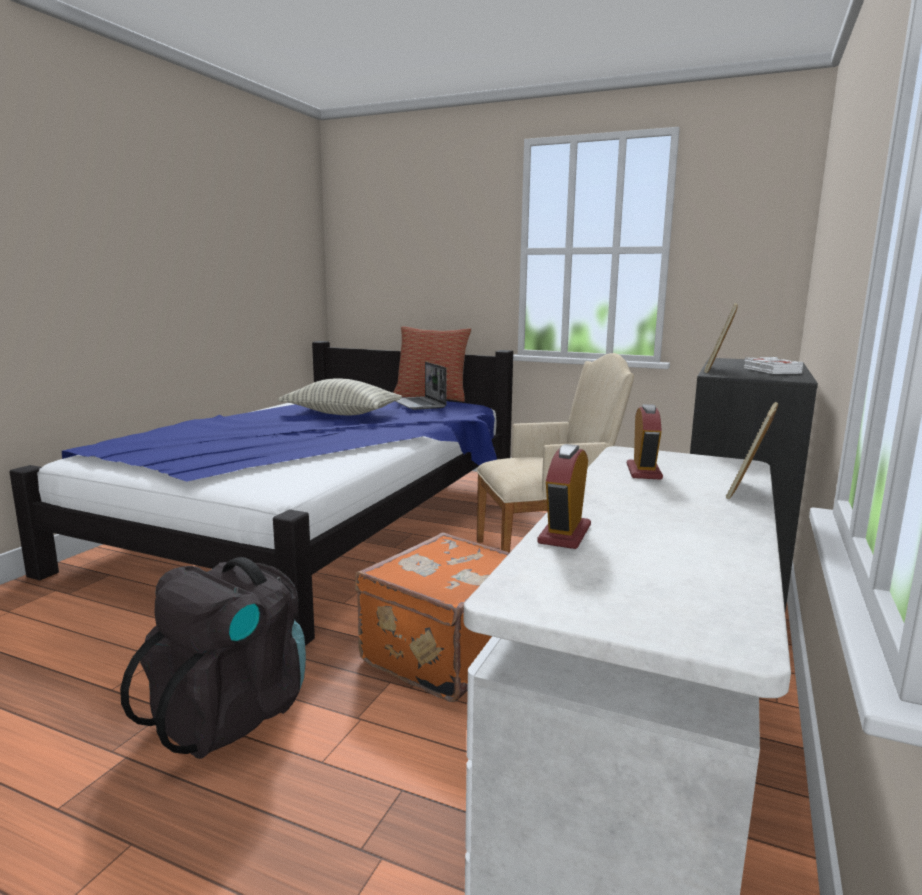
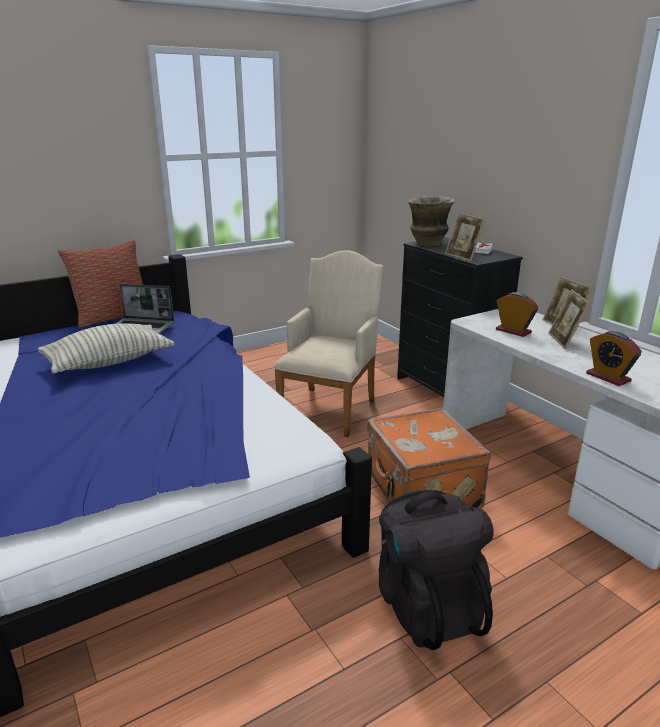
camera: 55 degrees left, 10 degrees up
none -> vase [407,196,455,246]
none -> picture frame [548,289,590,349]

